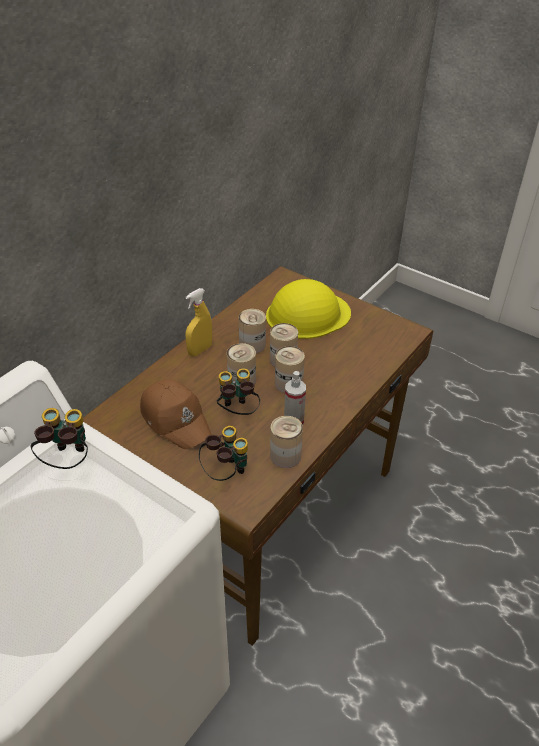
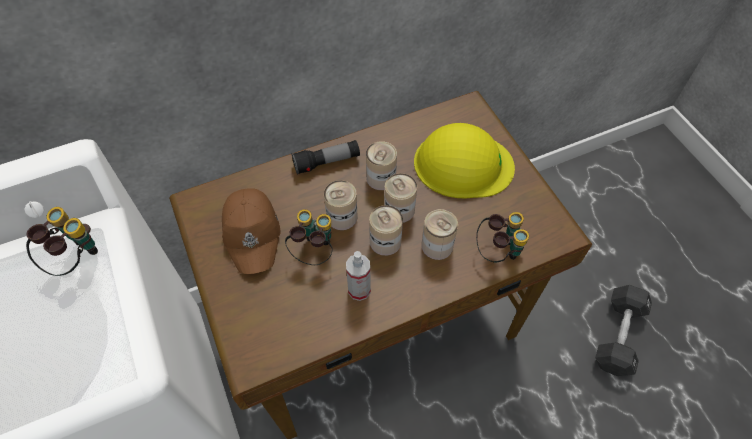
camera: 30 degrees right, 15 degrees up
yellow spray bottle [185,288,212,356] -> flashlight [292,140,360,175]
binoculars [199,426,248,481] -> binoculars moved to [476,212,529,262]
can [270,416,303,468] -> can moved to [421,209,458,260]
none -> black dumbbell [595,285,652,376]

